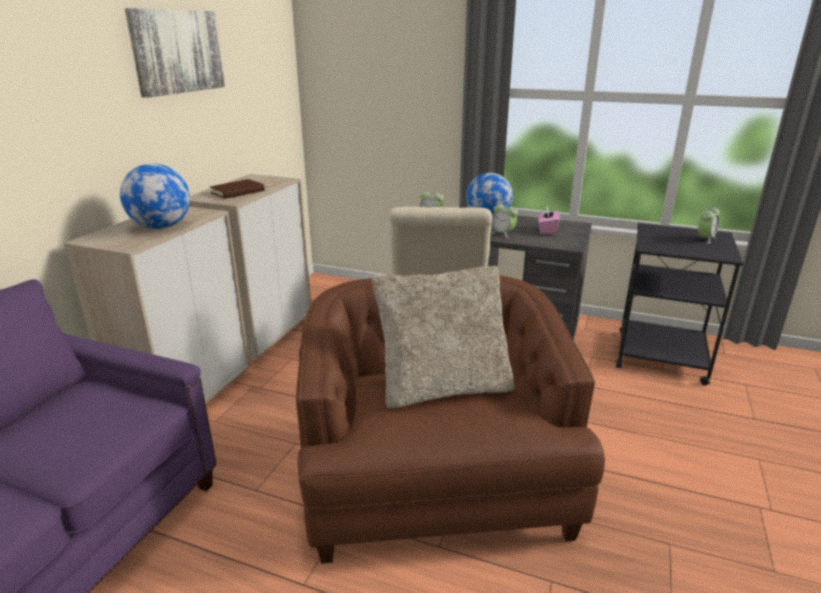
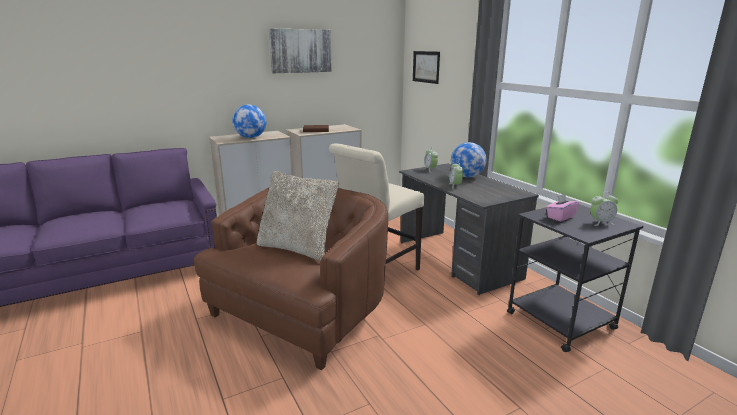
camera: 40 degrees right, 5 degrees down
pink tissue box [538,206,560,235] -> pink tissue box moved to [546,194,579,222]
none -> picture [413,51,440,84]

